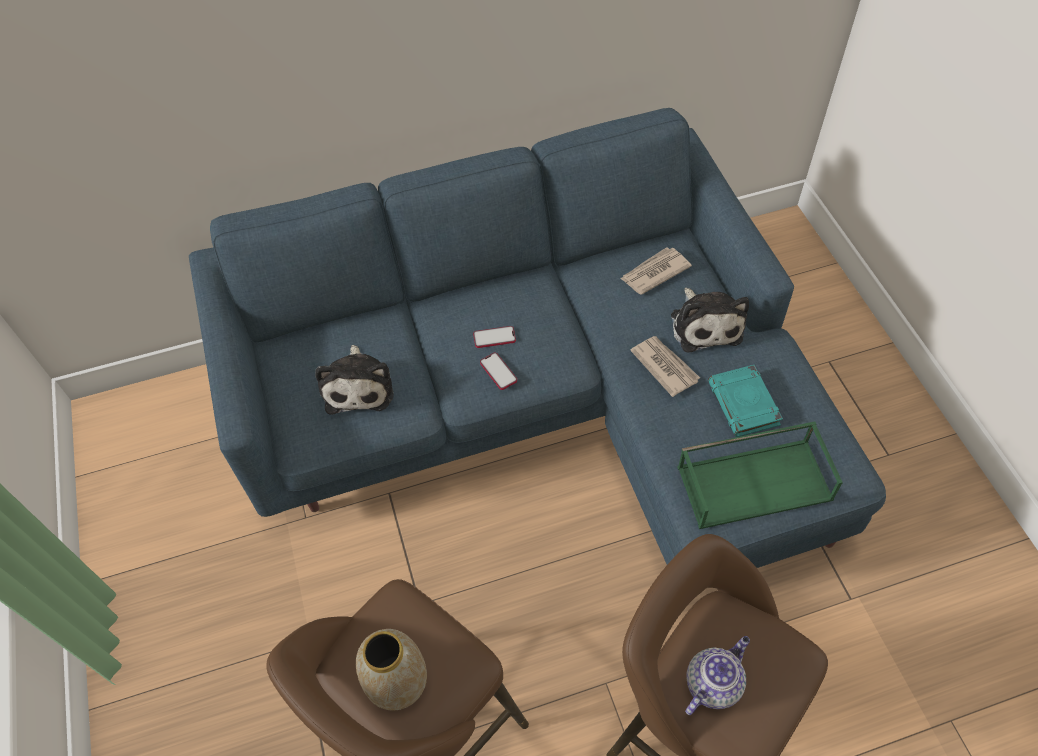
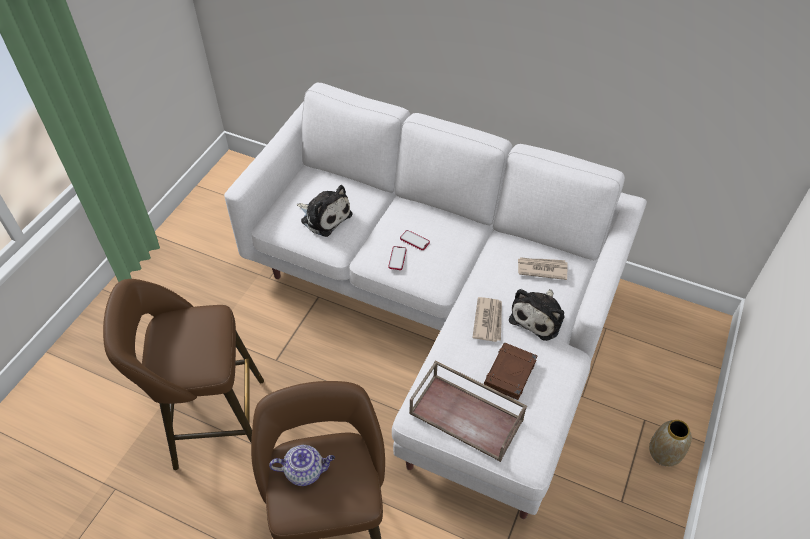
camera: 40 degrees right, 5 degrees down
blue sofa [189,108,886,568] -> white sofa [224,83,647,519]
plush toy [315,345,394,414] -> plush toy turned 90 degrees counterclockwise [297,185,352,237]
vase [356,629,427,711] -> vase moved to [649,420,692,466]
green tray [677,421,843,529] -> brown tray [409,360,527,462]
turquoise book [708,365,783,437] -> brown book [484,343,538,400]

